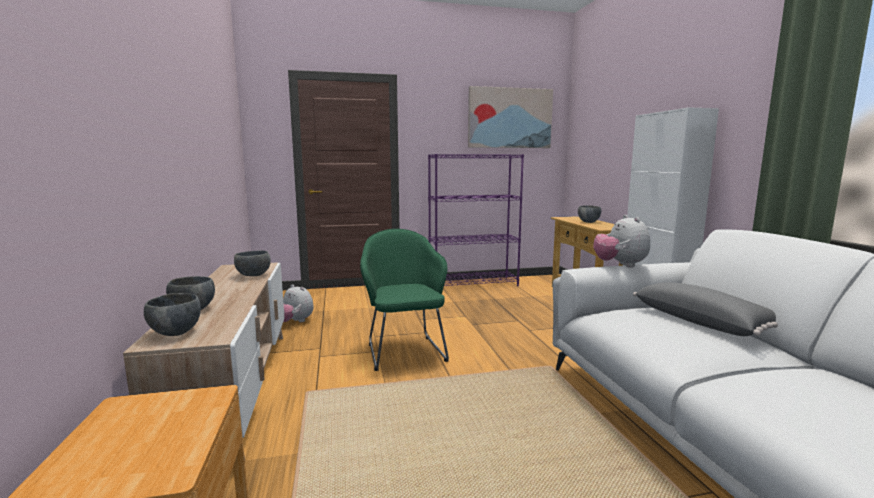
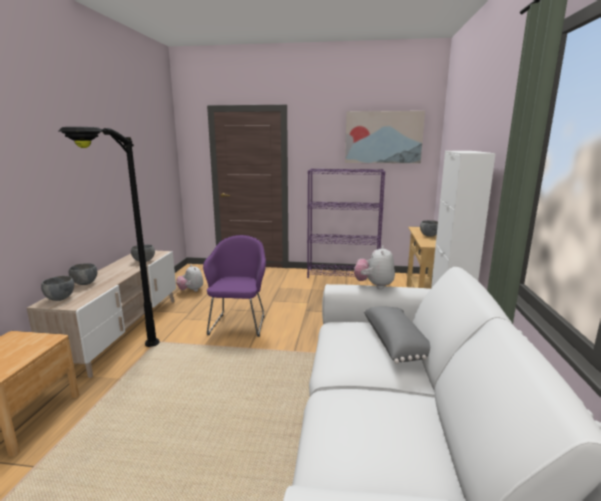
camera: 20 degrees right, 5 degrees up
green armchair [360,229,449,371] -> purple armchair [203,235,266,337]
none -> black floor lamp [59,127,159,347]

